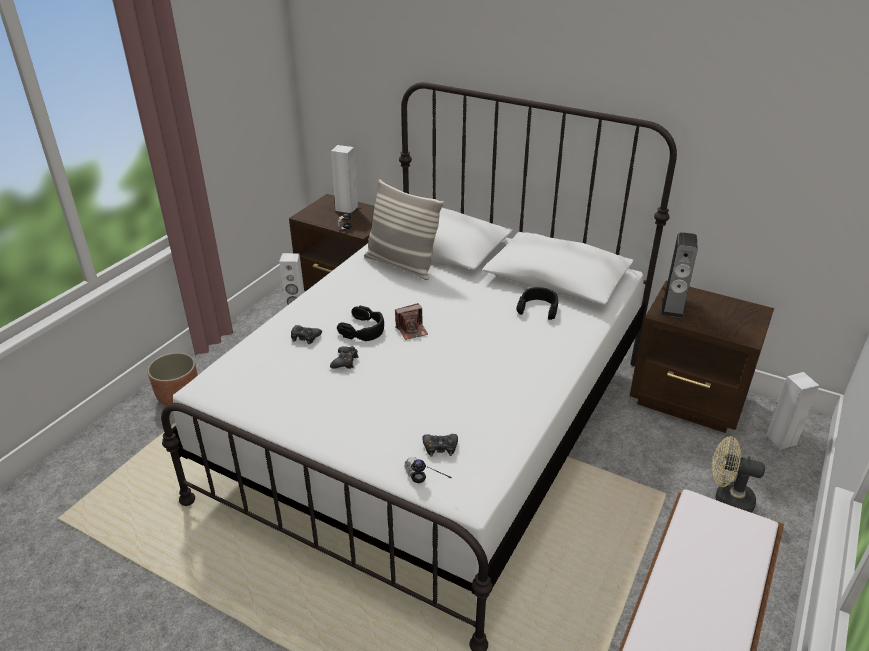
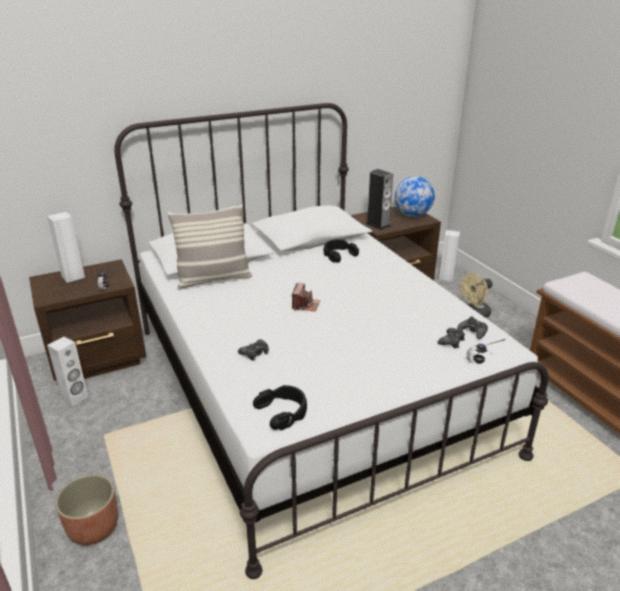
camera: 55 degrees left, 5 degrees down
black game controller [330,346,359,369] -> black game controller moved to [457,316,488,339]
black headphones [337,306,384,341] -> black headphones moved to [253,385,307,431]
none -> globe [394,176,435,217]

